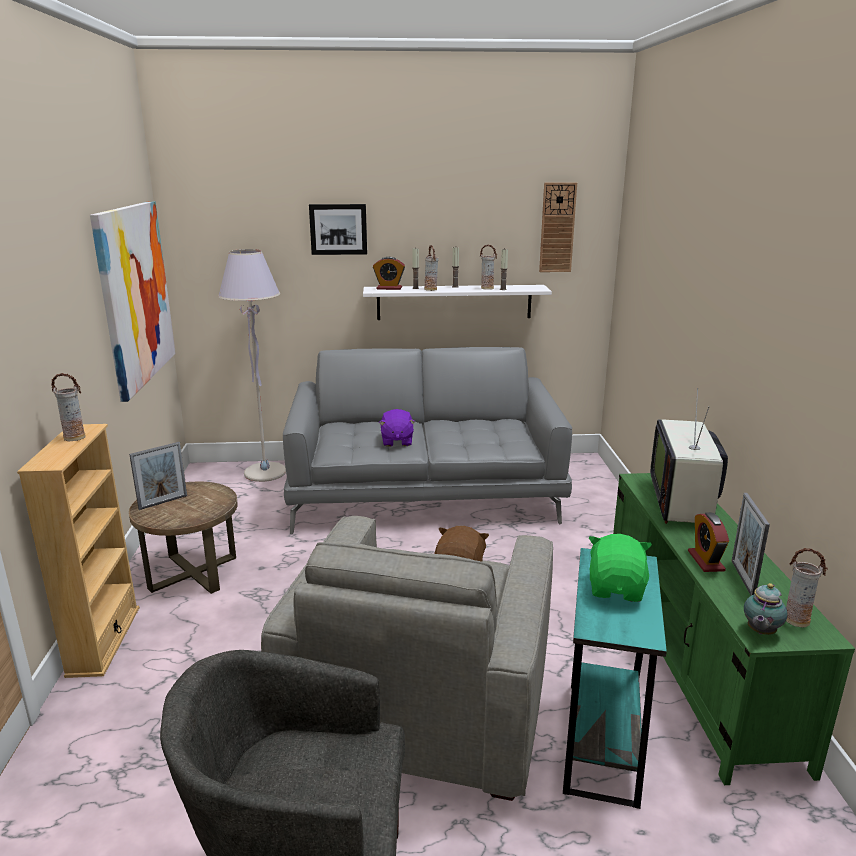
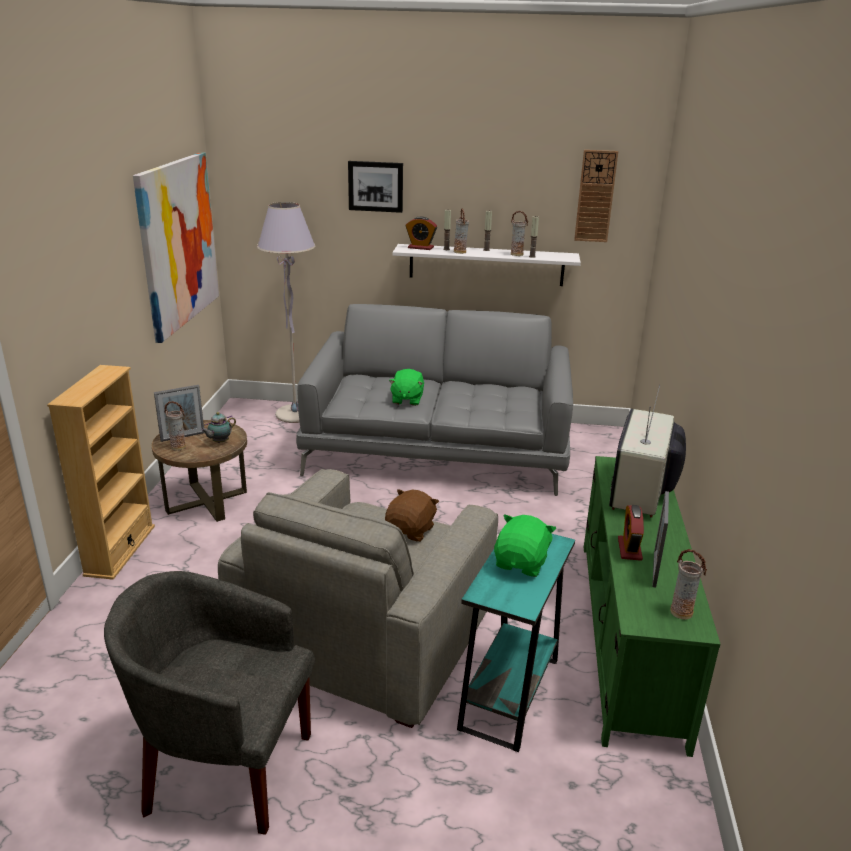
camera: 10 degrees right, 5 degrees up
vase [51,373,86,441] -> vase moved to [164,401,186,451]
purple plush toy [379,409,415,447] -> green plush toy [389,369,424,406]
teapot [744,583,788,635] -> teapot moved to [201,412,236,443]

